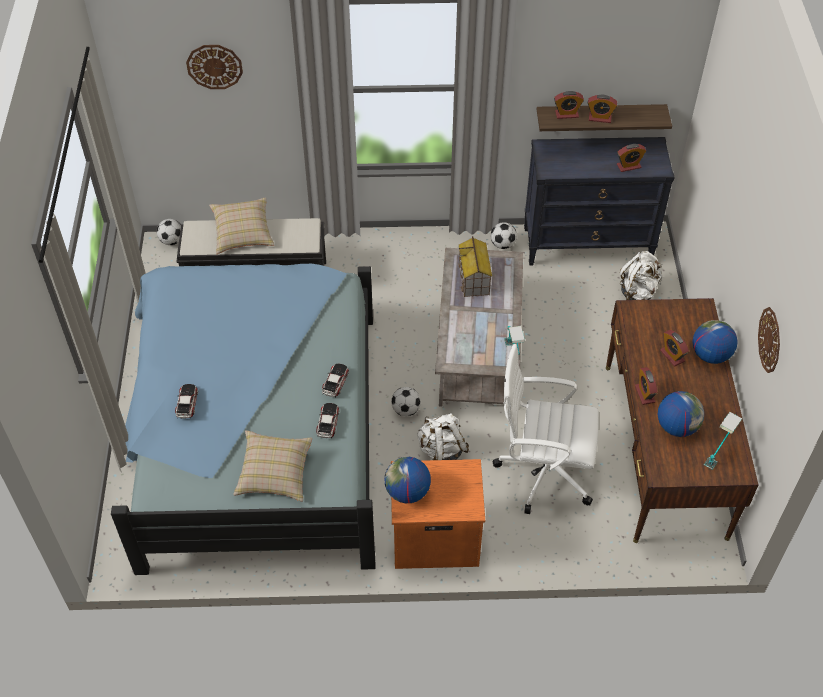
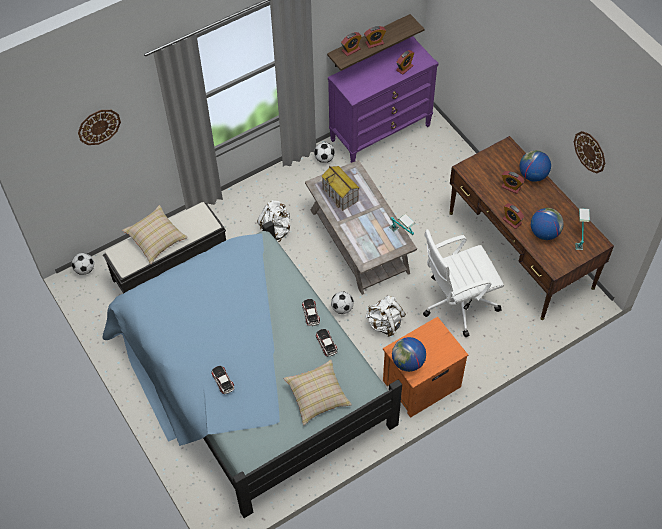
camera: 30 degrees left, 5 degrees up
black dresser [524,137,675,265] -> purple dresser [328,36,438,163]
white backpack [620,251,662,300] -> white backpack moved to [257,200,290,242]

